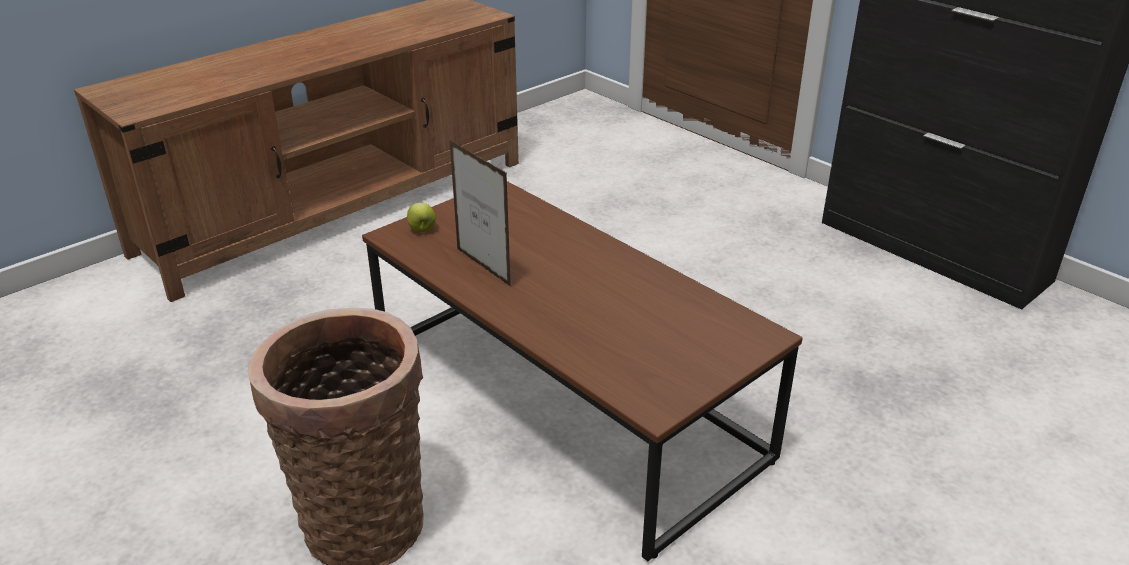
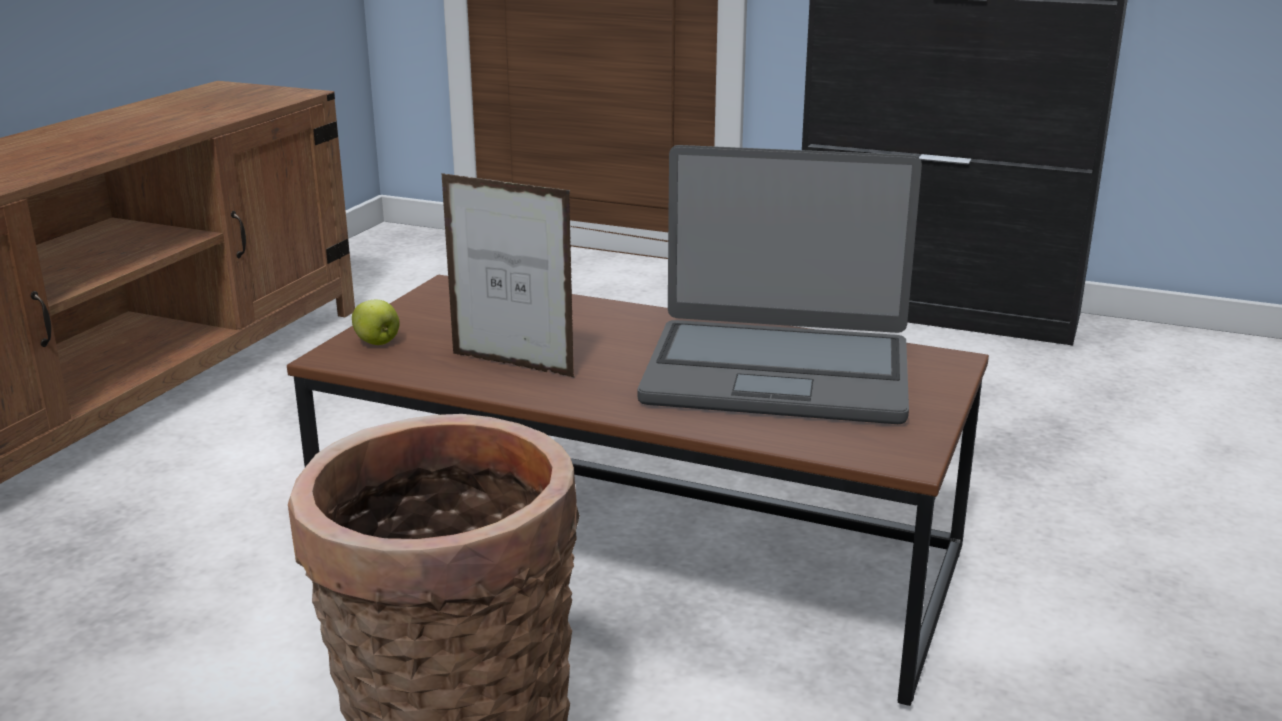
camera: 25 degrees left, 10 degrees down
none -> laptop [637,145,922,424]

